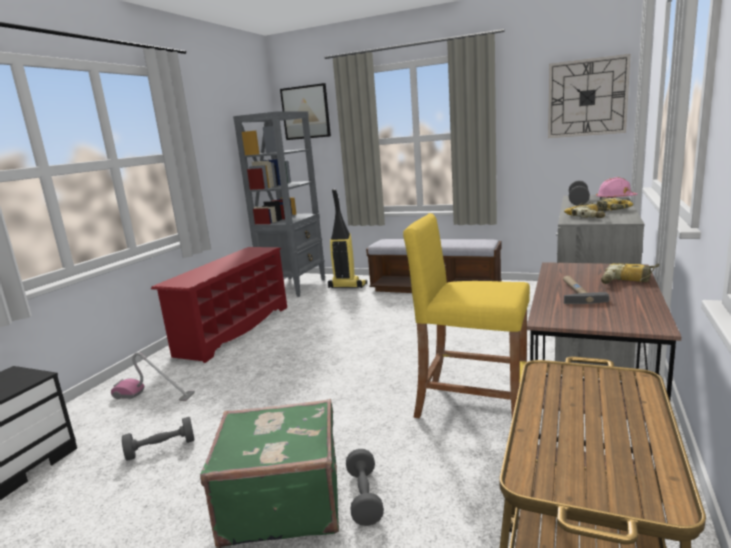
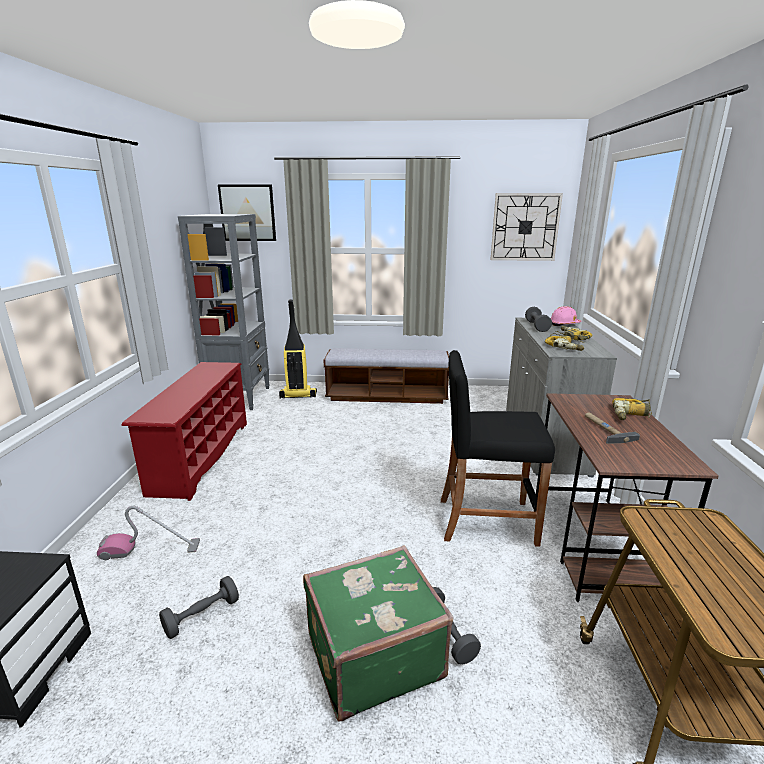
camera: 20 degrees left, 5 degrees up
yellow stool [403,213,530,418] -> black stool [441,350,555,547]

